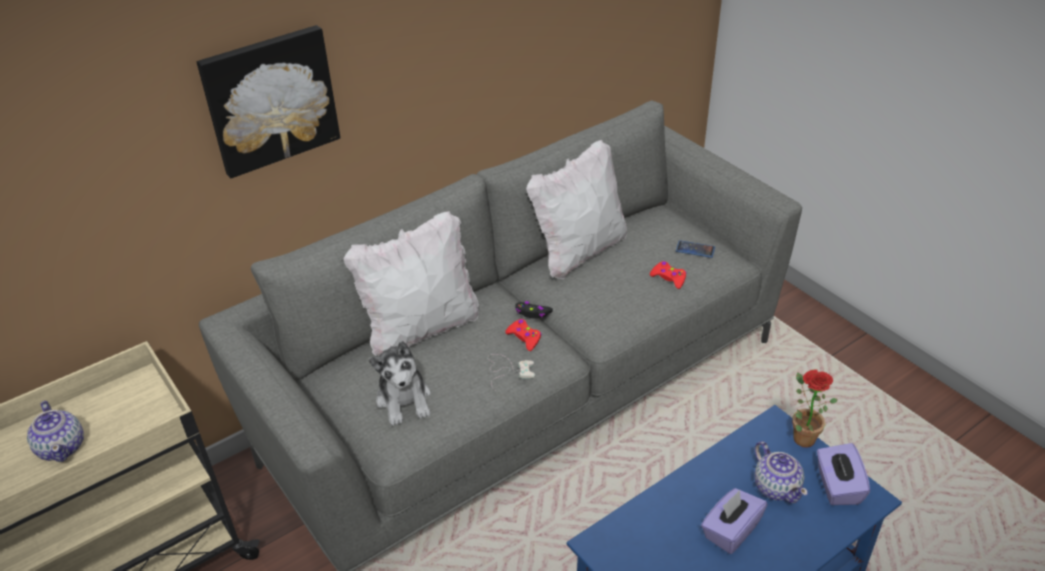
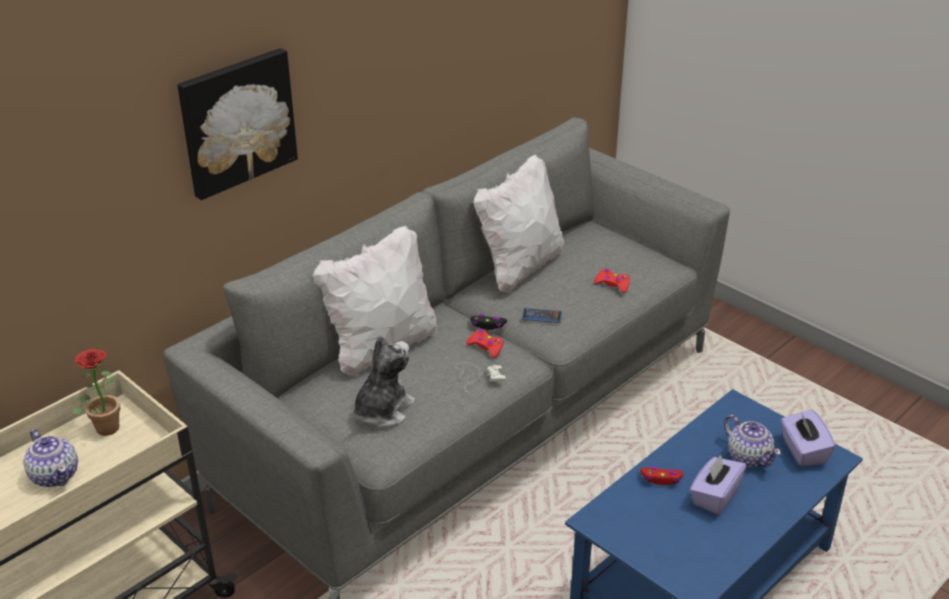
camera: 10 degrees left, 5 degrees down
plush toy [369,341,431,426] -> plush toy turned 120 degrees counterclockwise [353,335,416,428]
phone [676,240,715,258] -> phone moved to [522,308,562,323]
potted plant [792,369,838,447] -> potted plant moved to [72,349,120,436]
none -> red game controller [640,466,683,485]

